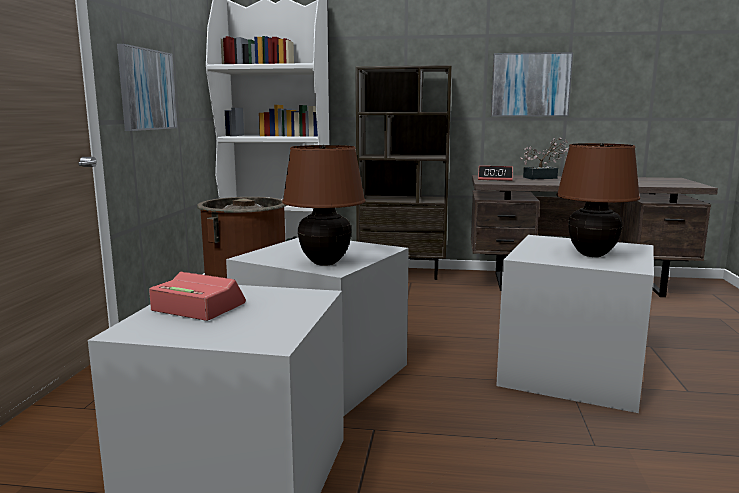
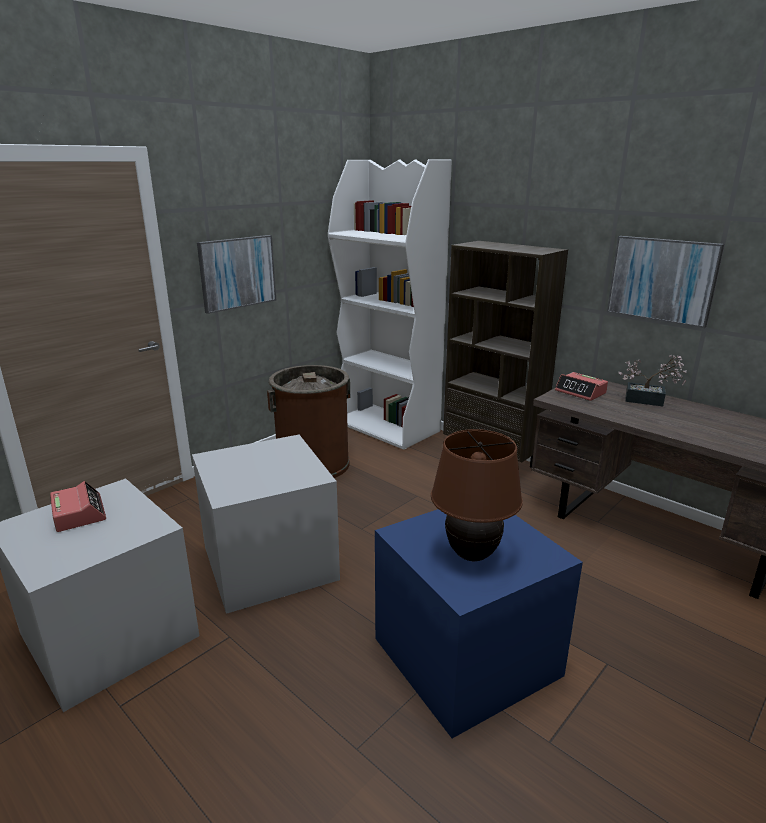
camera: 35 degrees right, 10 degrees up
brown table lamp [282,145,365,266] -> none
grey storage box [496,235,654,413] -> blue storage box [375,509,583,738]

